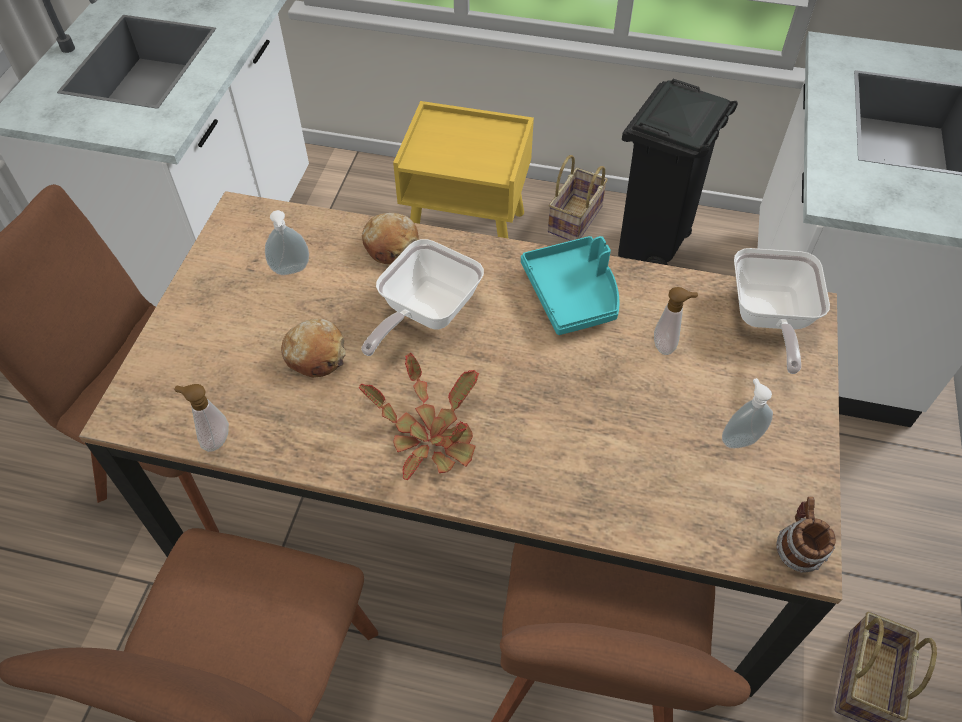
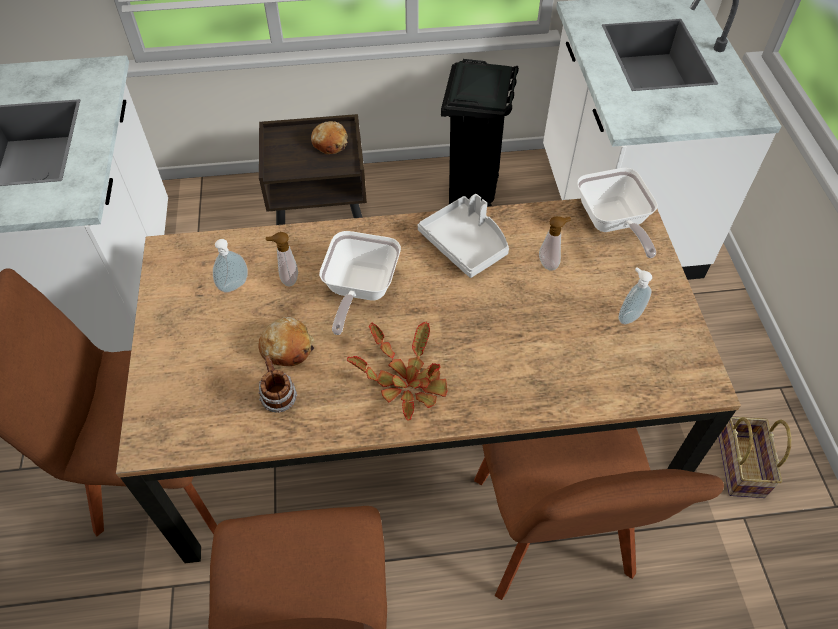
camera: 20 degrees left, 0 degrees up
soap dispenser [174,384,229,452] -> soap dispenser moved to [266,232,298,286]
bread [362,213,419,265] -> bread moved to [311,121,348,154]
yellow nightstand [393,101,534,238] -> brown nightstand [259,114,367,225]
turquoise tray [521,236,620,335] -> grey tray [418,194,509,278]
basket [548,155,608,241] -> none
mug [776,497,836,573] -> mug moved to [259,355,297,413]

